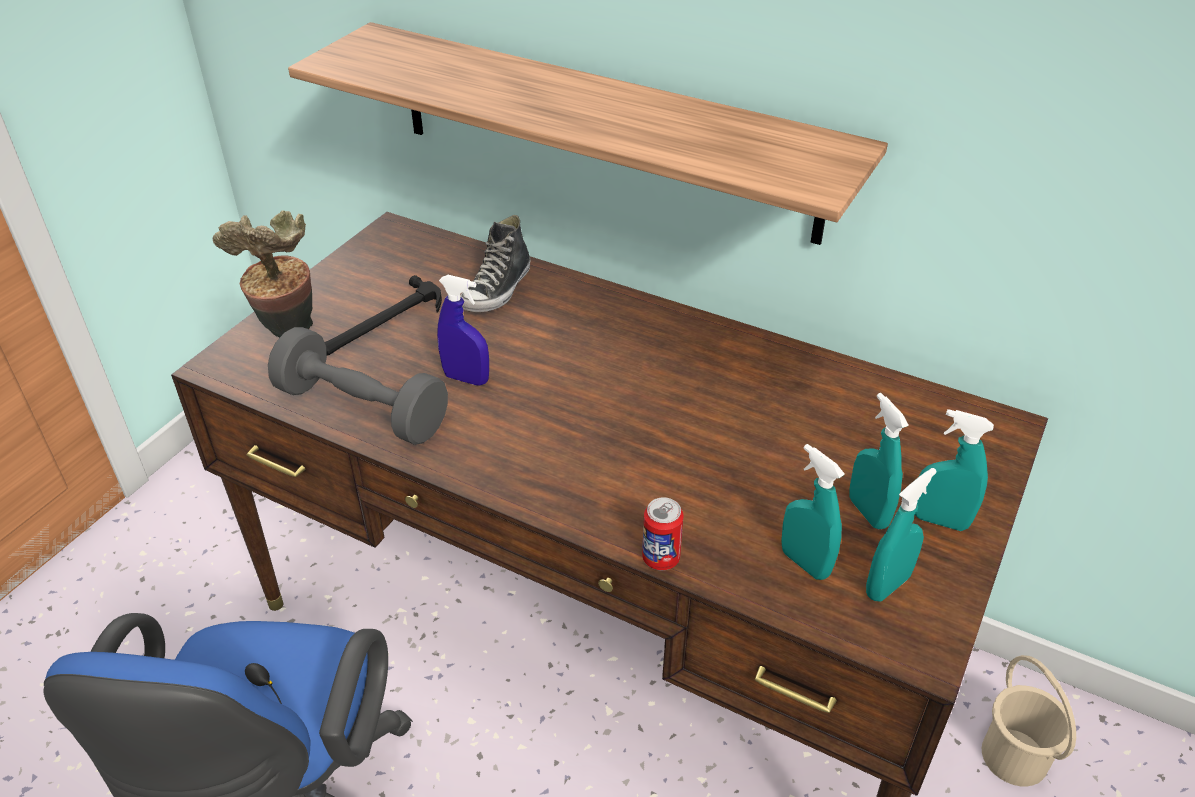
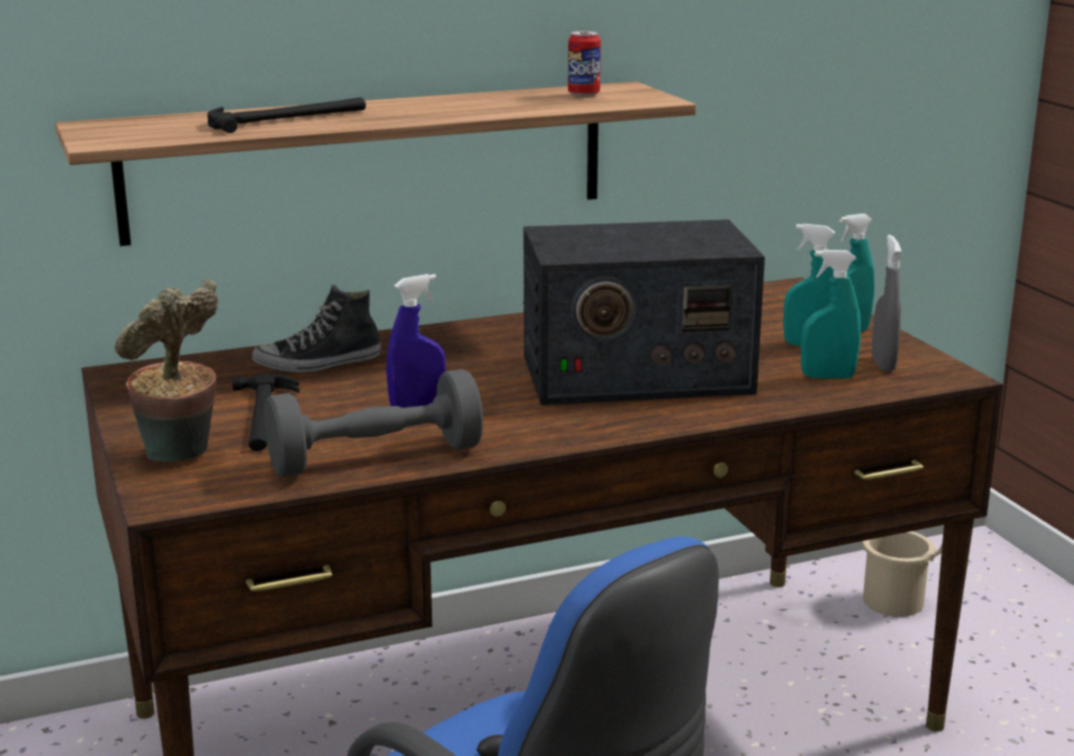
camera: 50 degrees left, 20 degrees down
shoe [460,215,531,313] -> shoe turned 90 degrees clockwise [252,285,381,373]
can [642,497,684,570] -> can moved to [568,31,601,97]
turquoise spray bottle [866,468,937,601] -> grey spray bottle [872,235,902,371]
none -> hammer [207,97,366,133]
none -> radio [523,219,765,405]

